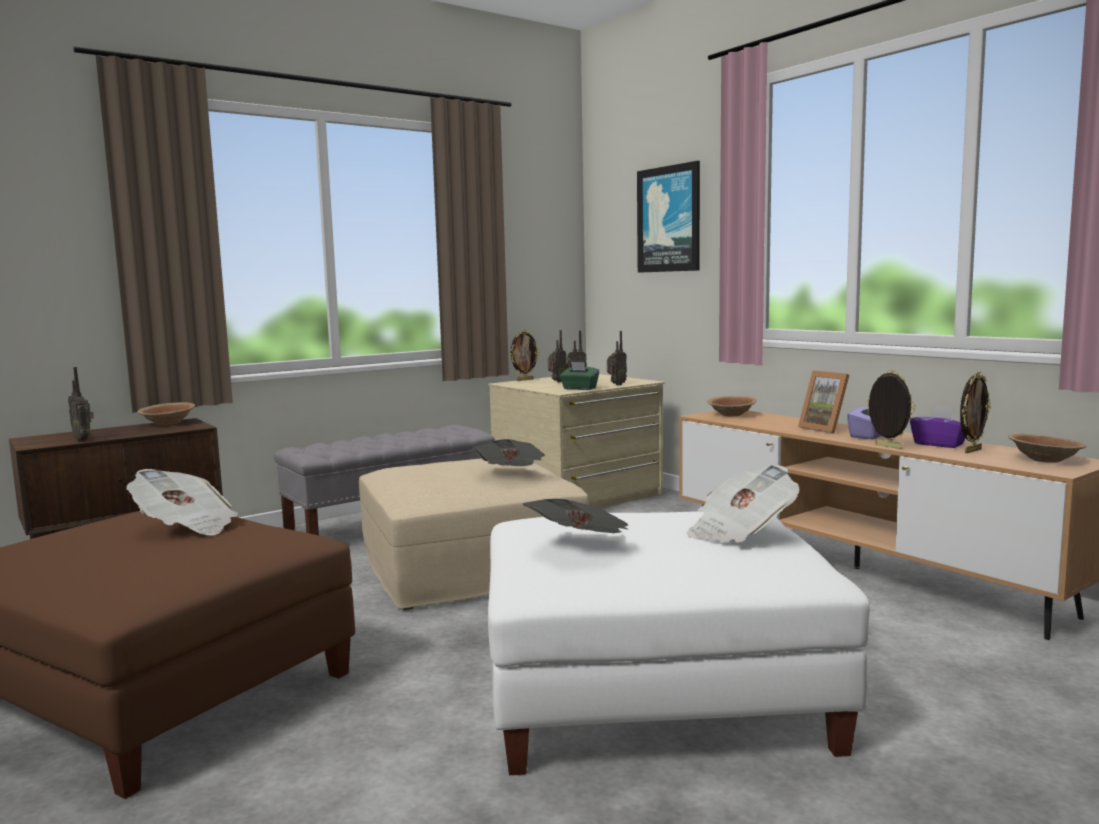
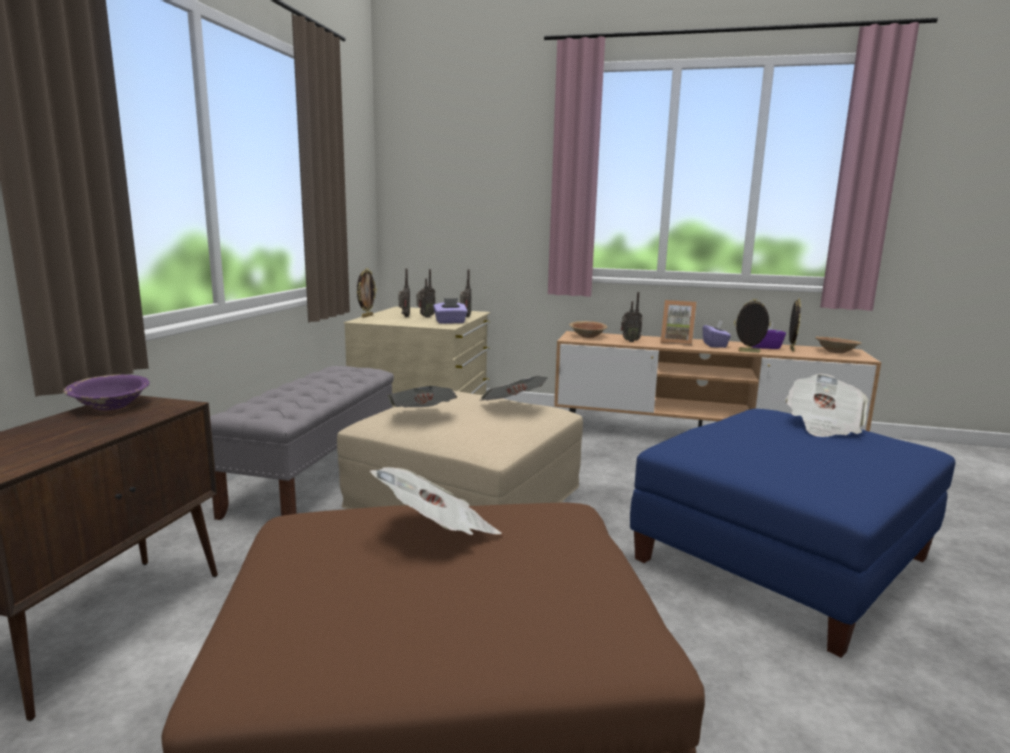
camera: 40 degrees left, 5 degrees up
radio [68,367,94,441] -> radio moved to [621,292,643,342]
brown bowl [137,402,195,425] -> purple bowl [63,375,150,410]
white ottoman [488,511,870,775] -> blue ottoman [630,409,955,658]
newspaper [522,499,628,533] -> newspaper moved to [387,386,457,407]
green tissue box [560,362,599,390] -> purple tissue box [433,298,468,324]
picture [637,161,700,273] -> none

